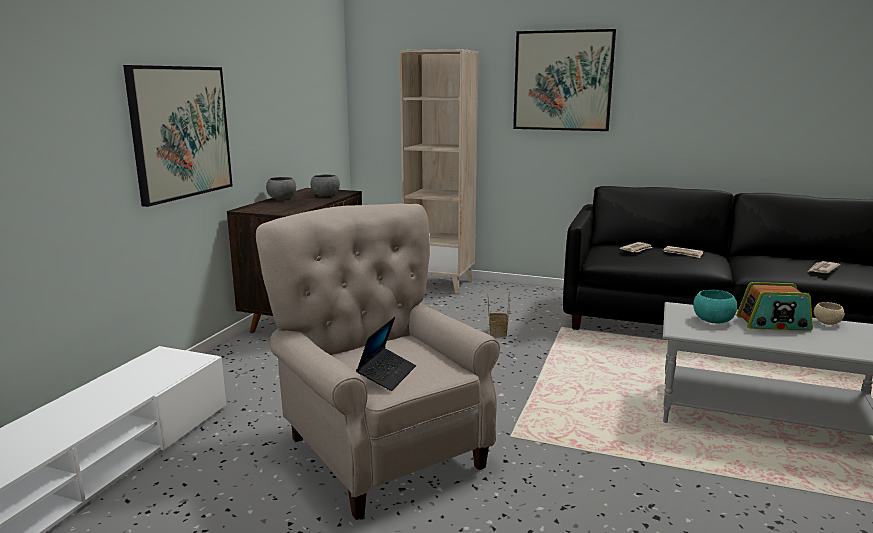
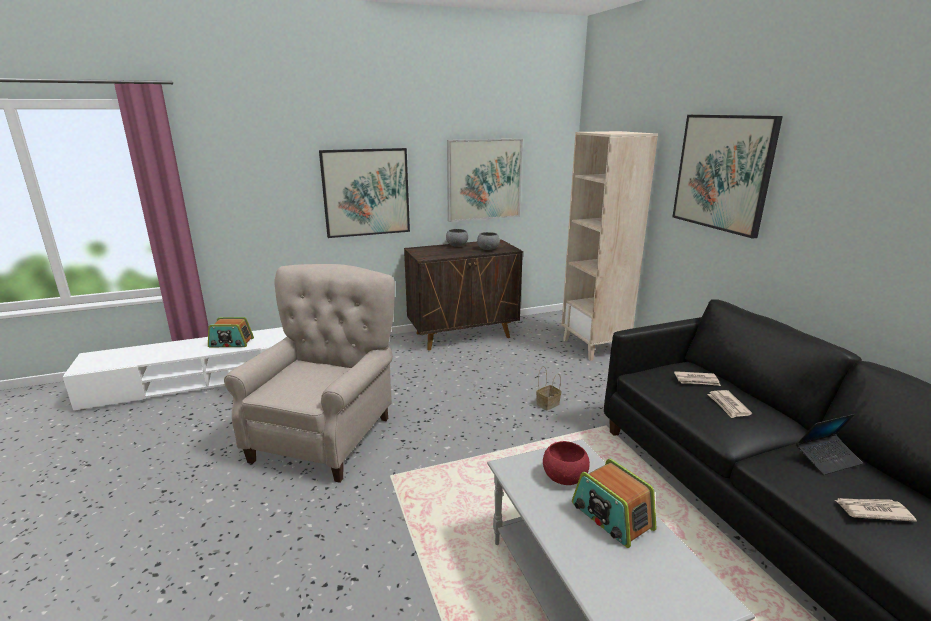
camera: 50 degrees right, 5 degrees up
laptop [356,317,416,391] -> laptop moved to [796,414,863,475]
turquoise bowl [693,290,737,324] -> red bowl [543,441,590,485]
beige bowl [814,302,844,325] -> none
none -> radio [208,317,254,347]
none -> picture [447,138,523,222]

